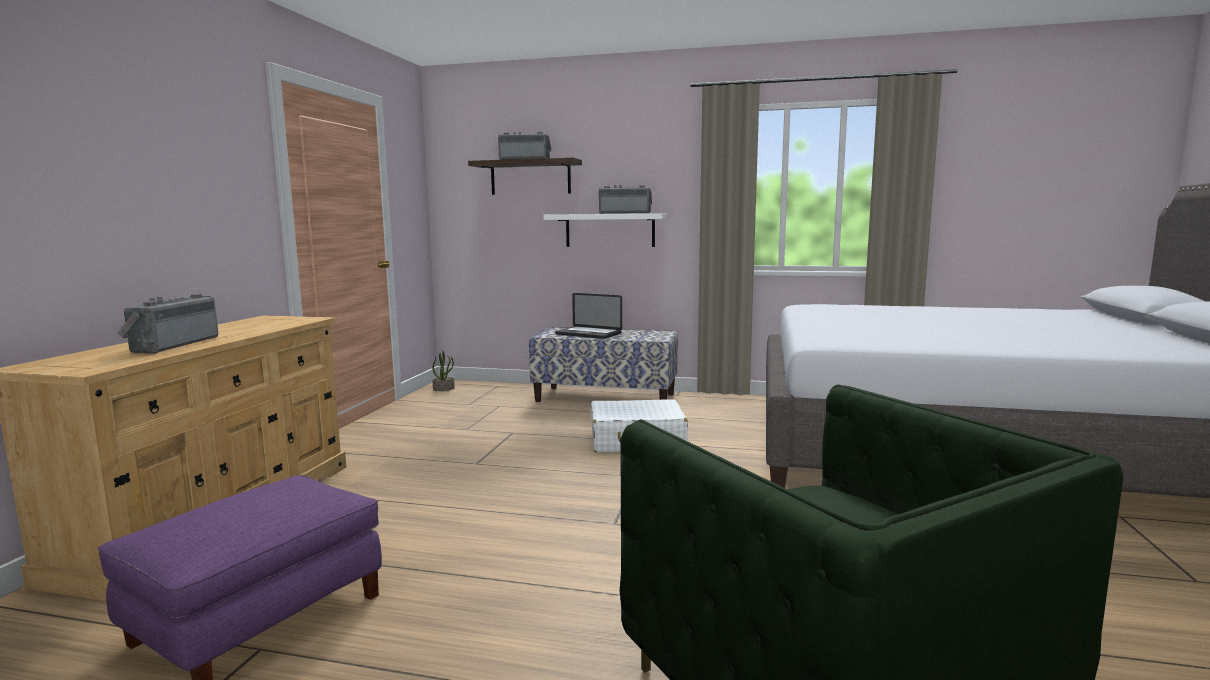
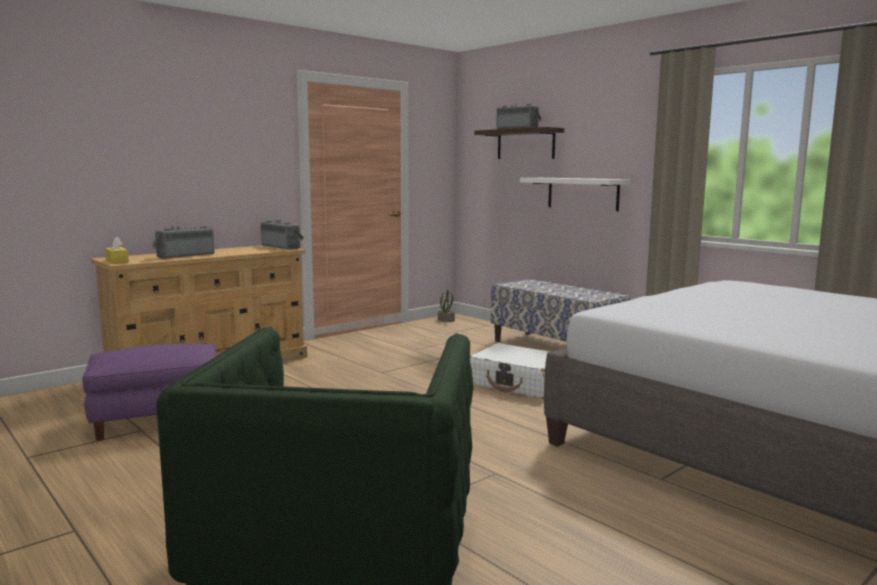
camera: 35 degrees right, 0 degrees up
laptop [555,293,622,339] -> none
radio [598,185,652,214] -> radio moved to [261,220,304,250]
none -> yellow tissue box [105,236,129,264]

